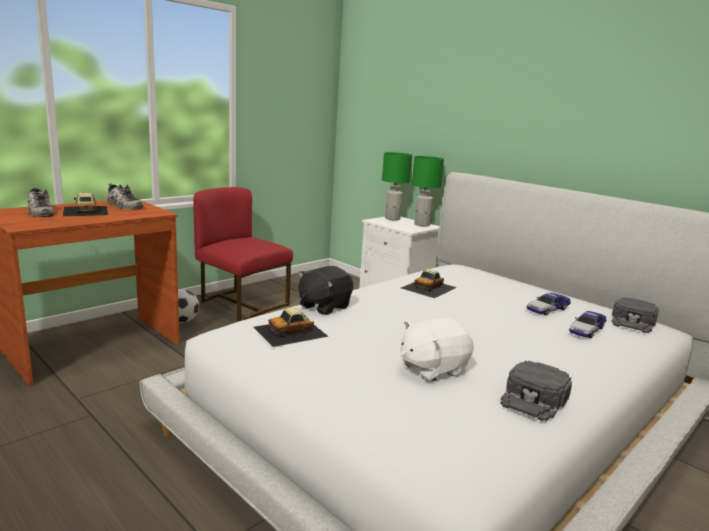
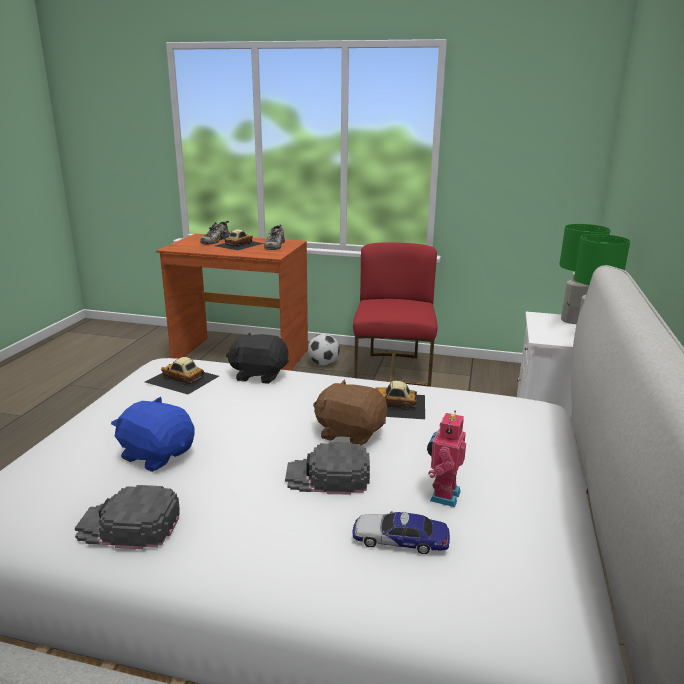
camera: 60 degrees right, 5 degrees up
white plush toy [401,318,474,382] -> blue plush toy [111,397,195,472]
toy car [527,293,571,315] -> toy robot [427,410,466,507]
black cap [611,297,659,333] -> black cap moved to [285,442,370,495]
none -> brown plush toy [313,380,388,446]

